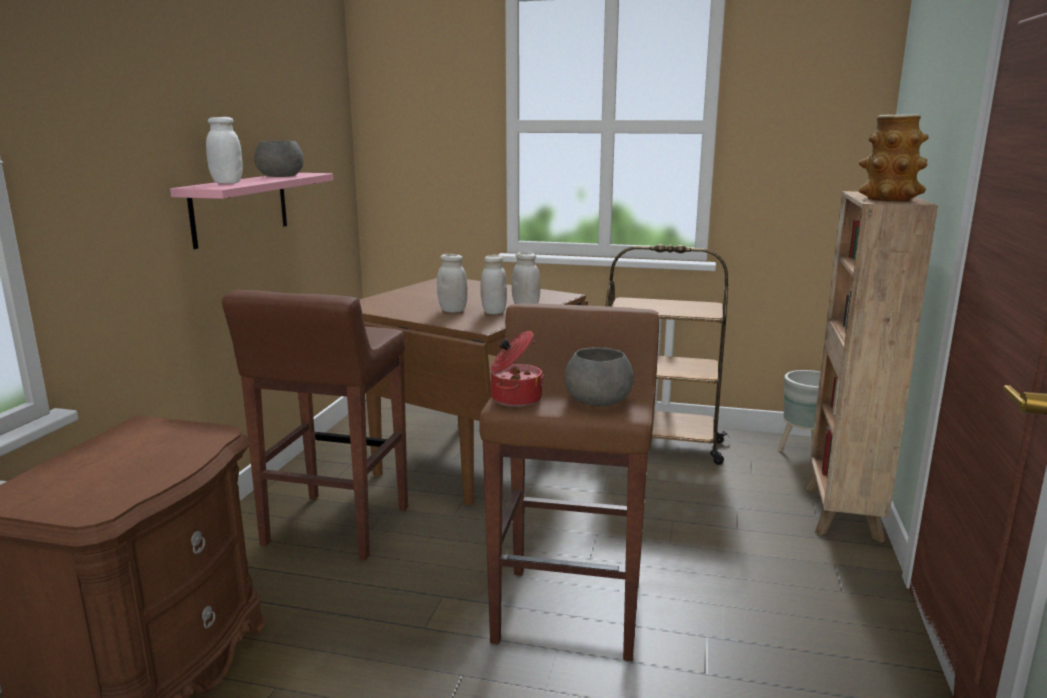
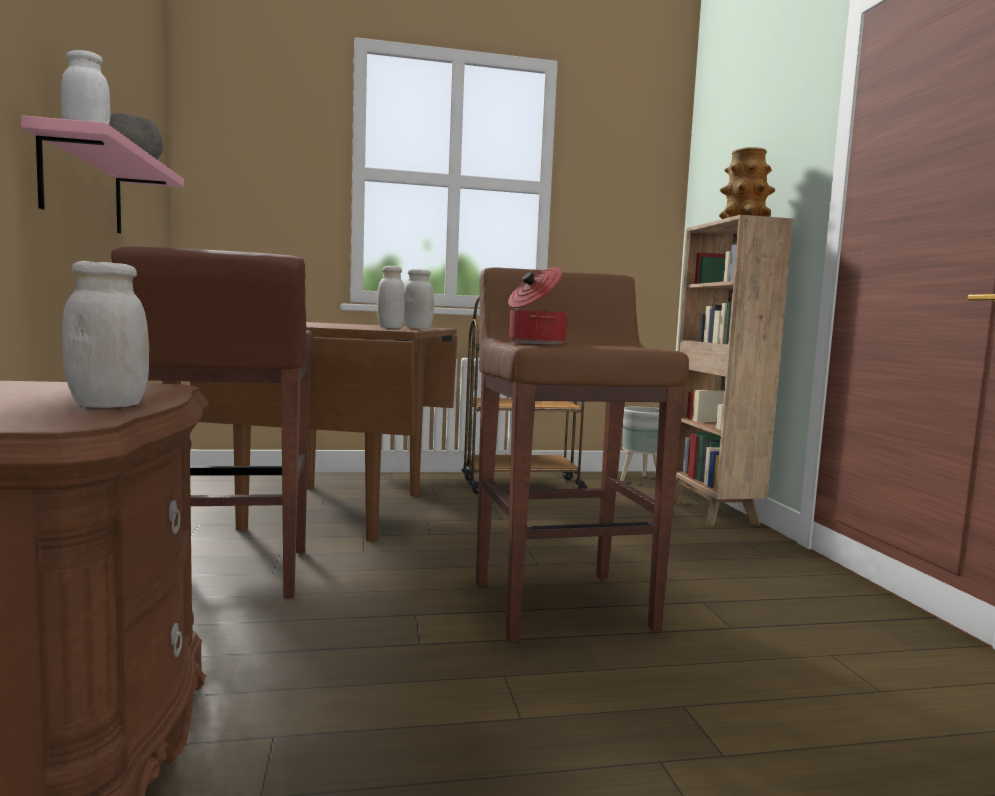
camera: 25 degrees left, 10 degrees down
white jar [437,254,467,313] -> white jar moved to [62,261,149,408]
grey bowl [564,347,634,406] -> none

